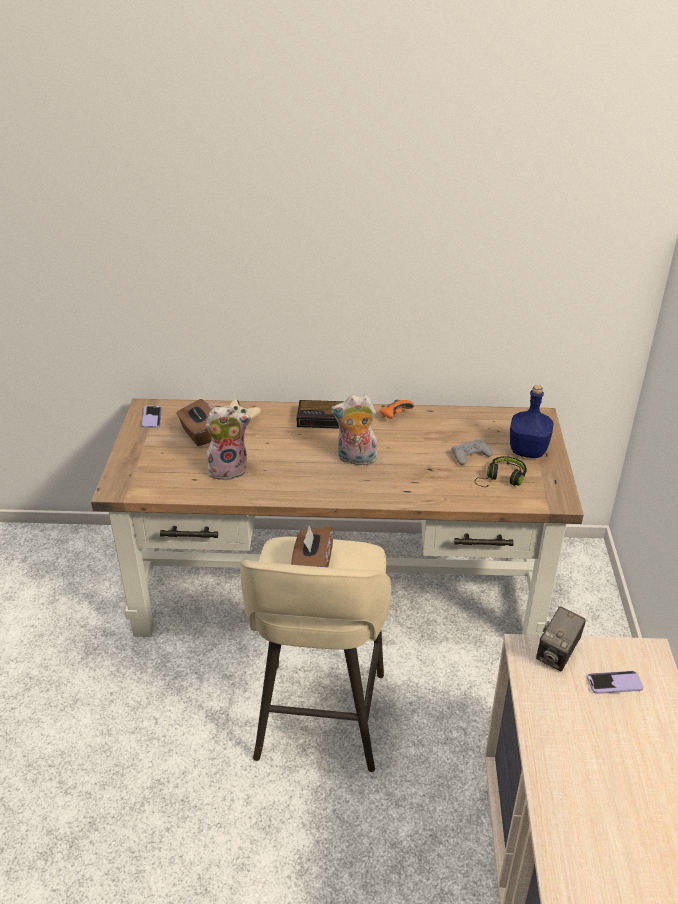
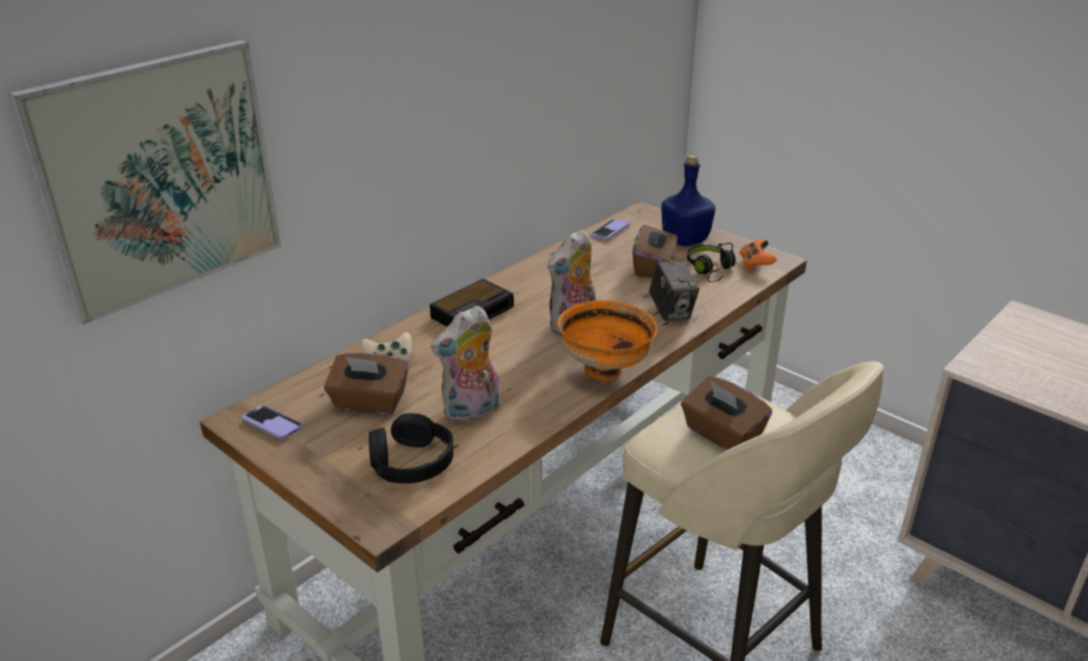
camera: 50 degrees left, 5 degrees down
plush toy [205,405,251,480] -> plush toy turned 150 degrees counterclockwise [431,305,500,423]
orange game controller [380,399,415,419] -> orange game controller moved to [739,239,777,270]
grey game controller [451,439,493,465] -> brown tissue box [633,223,677,278]
camera [536,606,586,671] -> camera moved to [649,260,700,321]
phone [587,671,644,694] -> phone moved to [591,219,629,239]
none -> picture [8,40,281,325]
none -> black headphones [369,413,454,484]
none -> orange bowl [558,300,657,380]

